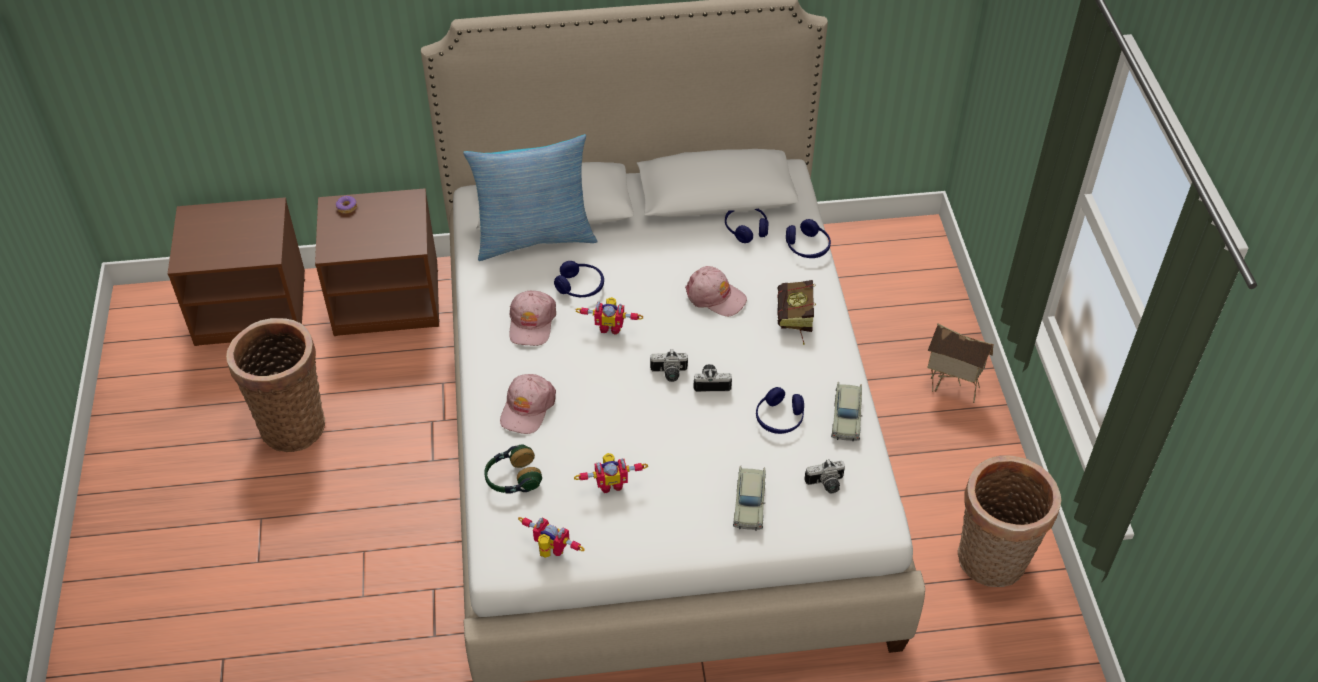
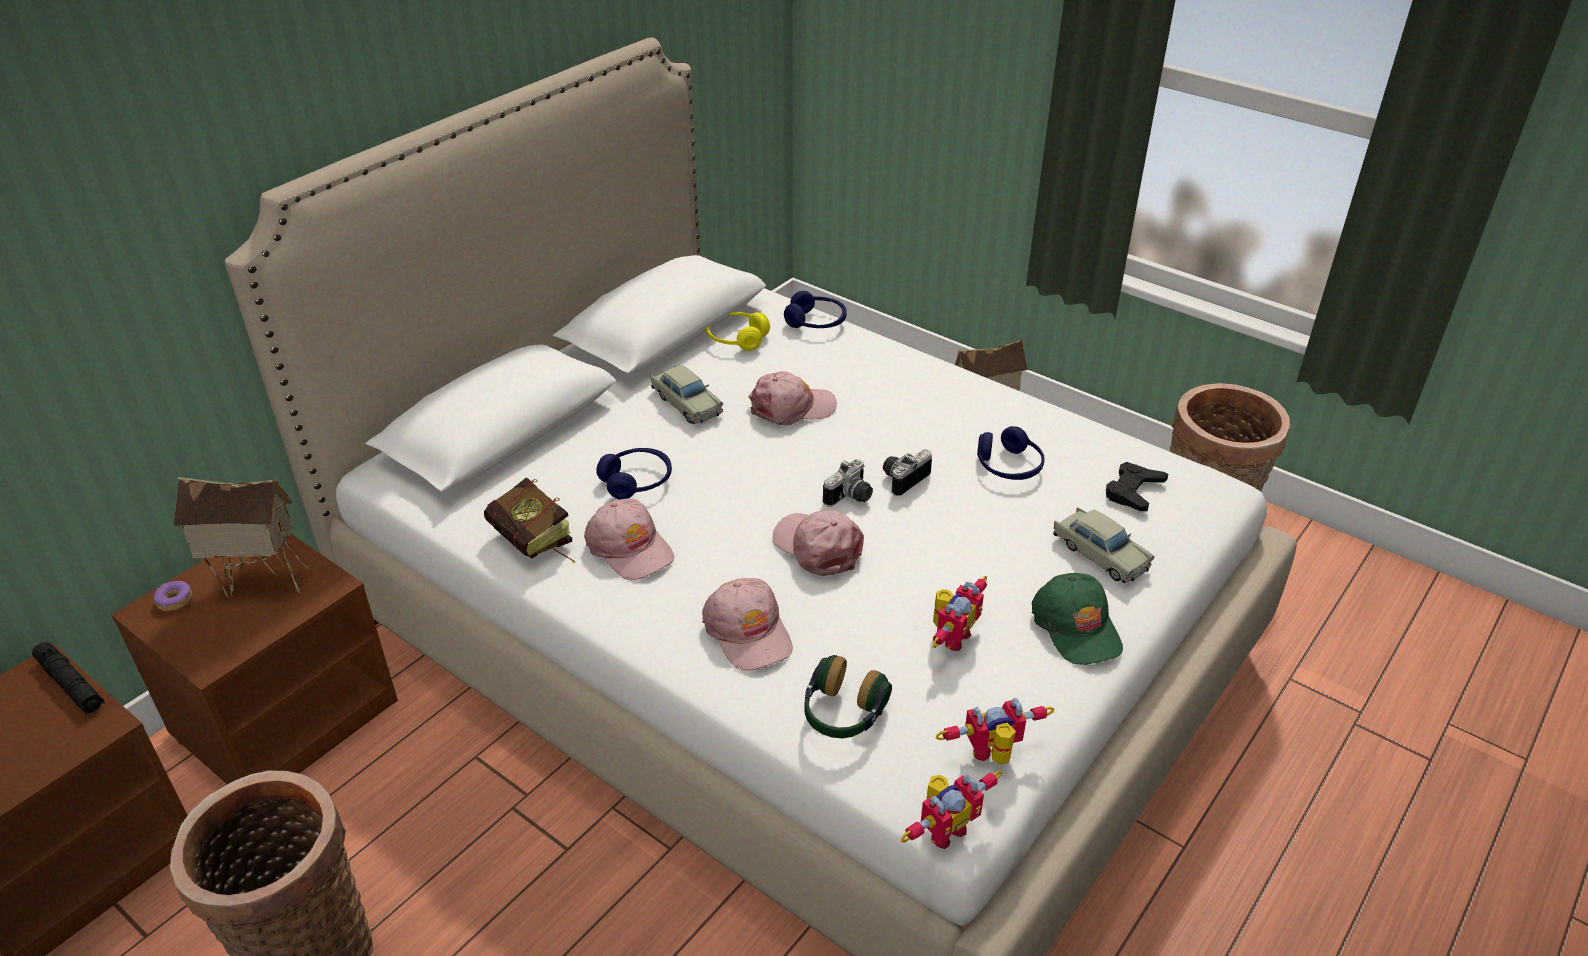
camera: 45 degrees left, 10 degrees down
pillow [463,134,598,261] -> none
toy robot [576,297,643,334] -> toy robot moved to [900,771,1002,849]
blue headphones [725,209,768,243] -> yellow headphones [706,312,770,351]
book [777,280,816,345] -> book moved to [484,477,575,563]
camera [804,459,845,493] -> black game controller [1106,462,1168,511]
beige toy car [831,382,863,442] -> beige toy car moved to [651,365,723,424]
none -> black flashlight [32,642,105,714]
none -> toy house [174,477,309,598]
none -> pink cap [773,510,864,576]
none -> green cap [1032,573,1123,665]

